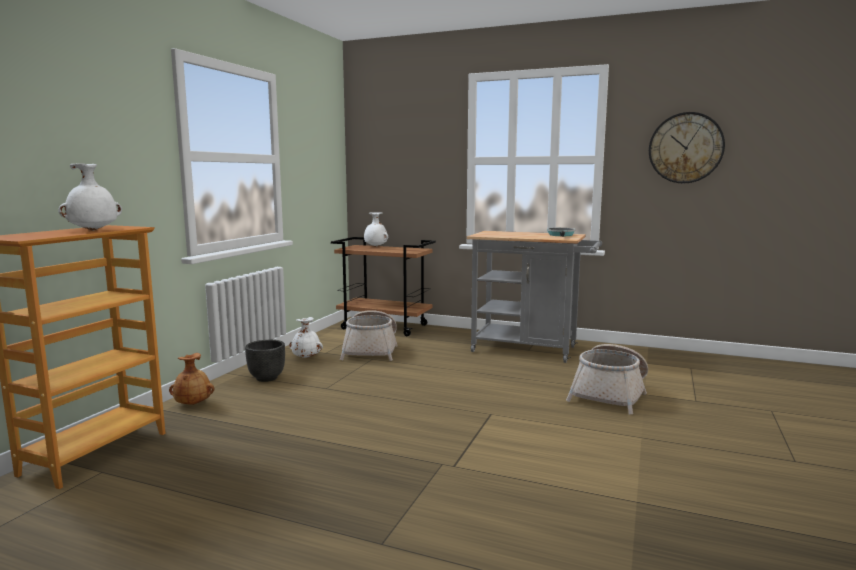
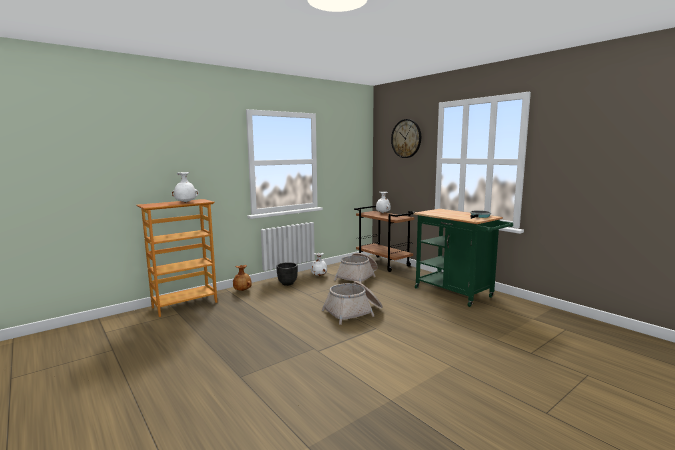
camera: 30 degrees right, 0 degrees up
grey cart [466,231,602,363] -> green cart [413,209,513,307]
basket [566,344,648,414] -> basket moved to [322,281,382,325]
wall clock [649,112,725,183] -> wall clock moved to [391,119,421,158]

